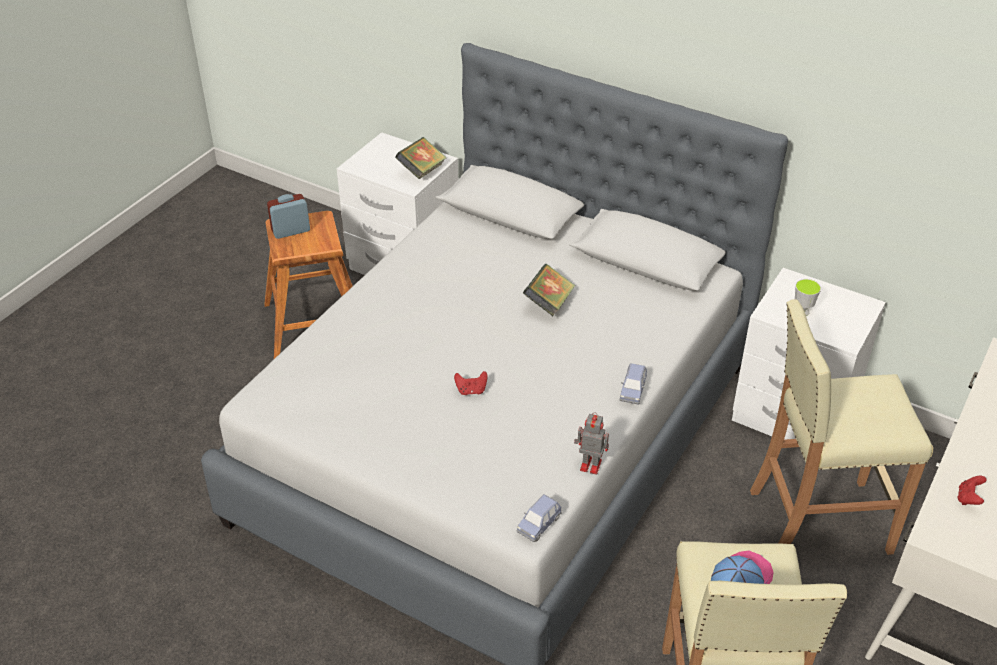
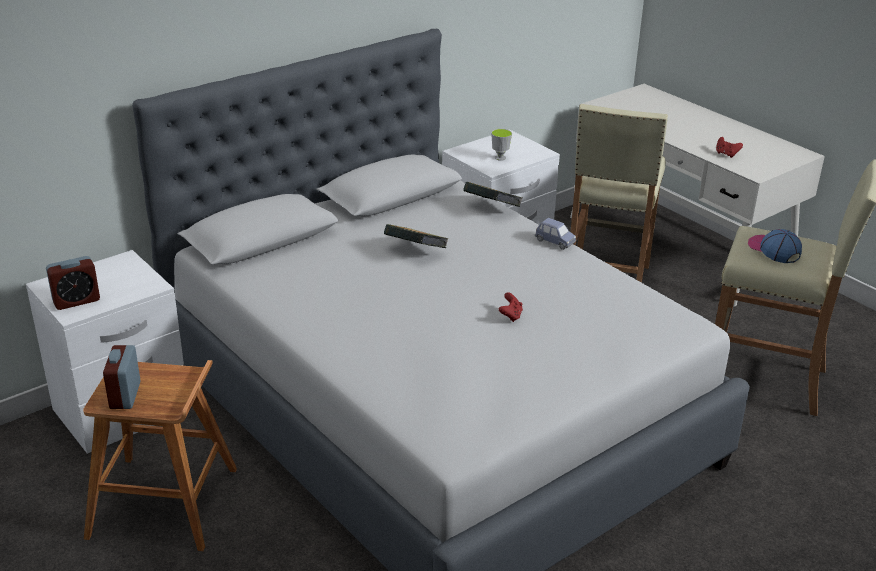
camera: 70 degrees left, 10 degrees down
book [395,137,447,179] -> book moved to [463,182,522,207]
blue toy car [517,494,562,542] -> none
toy robot [574,412,609,475] -> none
none -> alarm clock [46,256,100,310]

